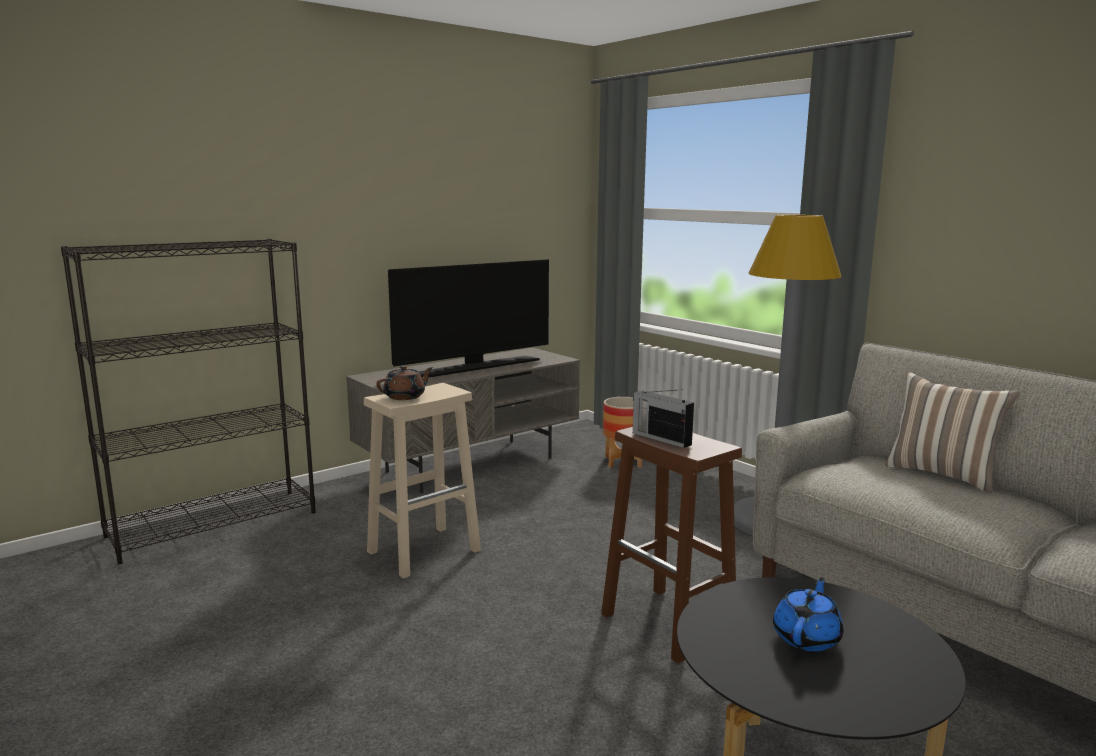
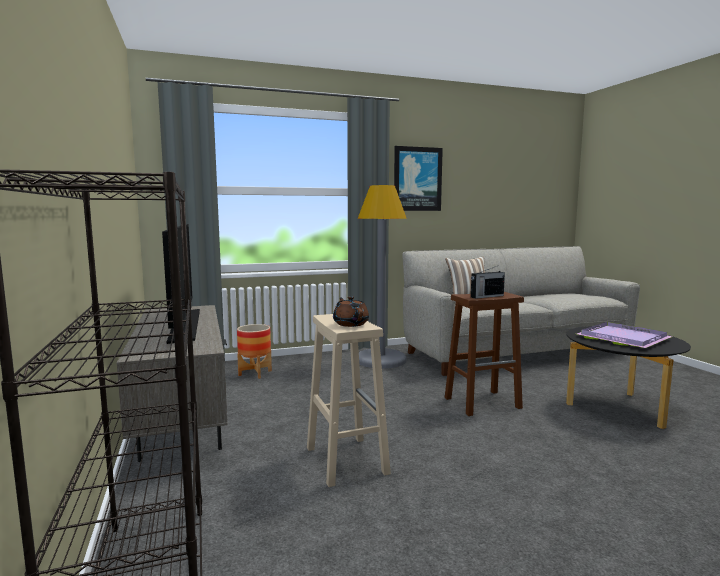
camera: 70 degrees left, 5 degrees down
blue teapot [773,577,843,651] -> purple tray [577,322,673,348]
none -> picture [394,146,443,211]

